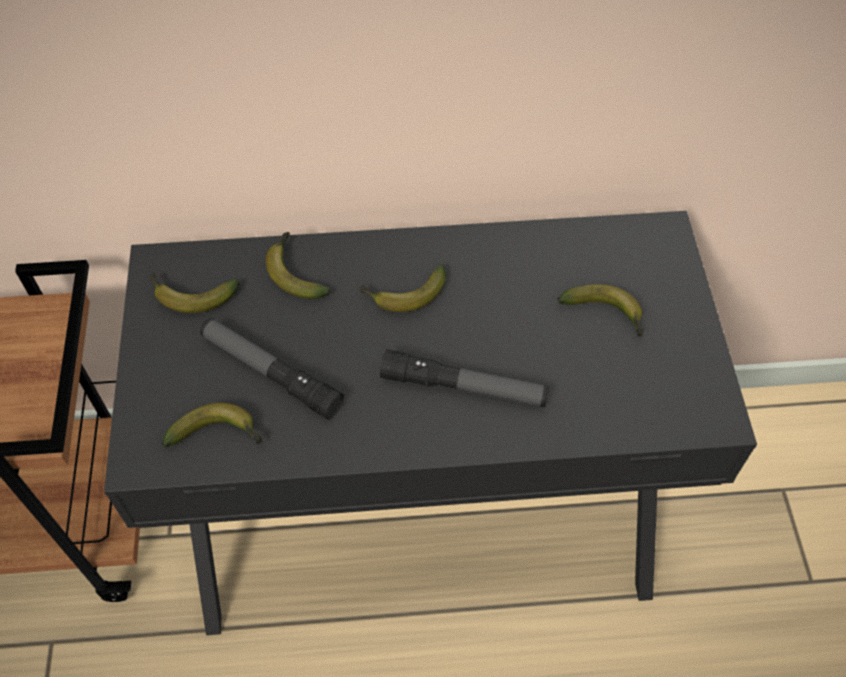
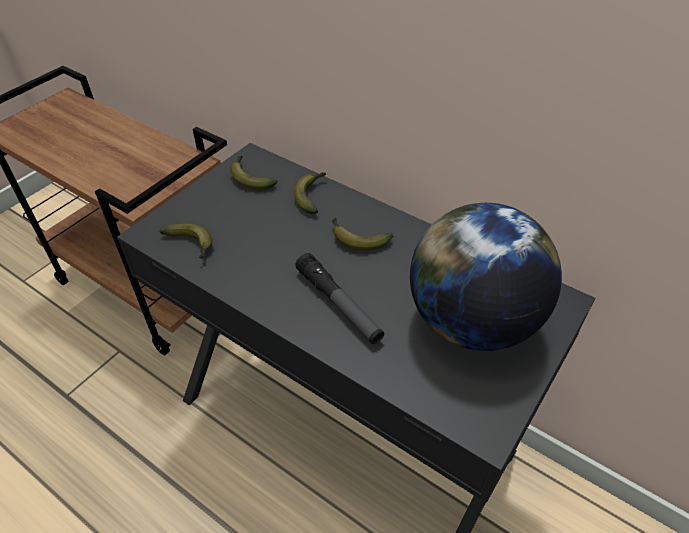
camera: 40 degrees right, 10 degrees down
flashlight [200,318,344,420] -> none
banana [558,284,643,337] -> globe [410,203,562,351]

